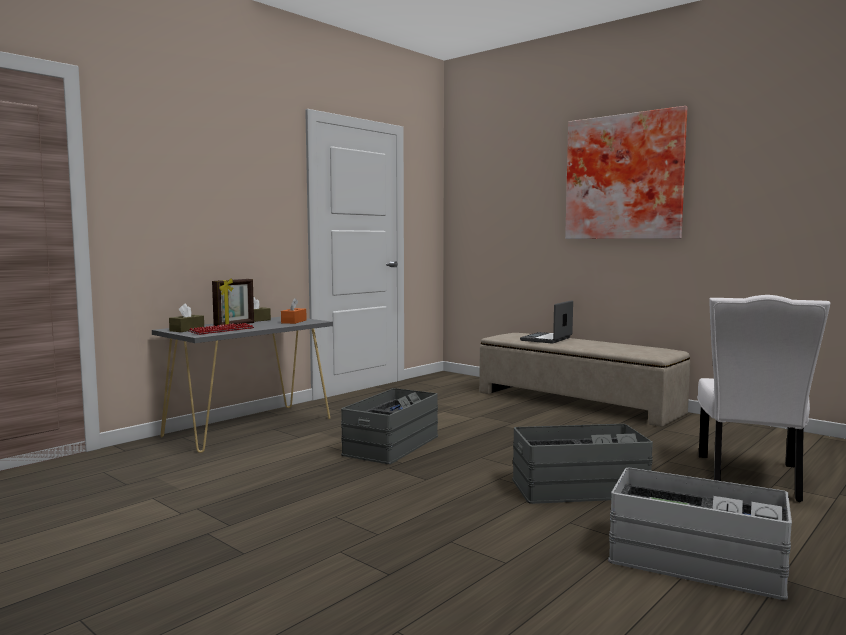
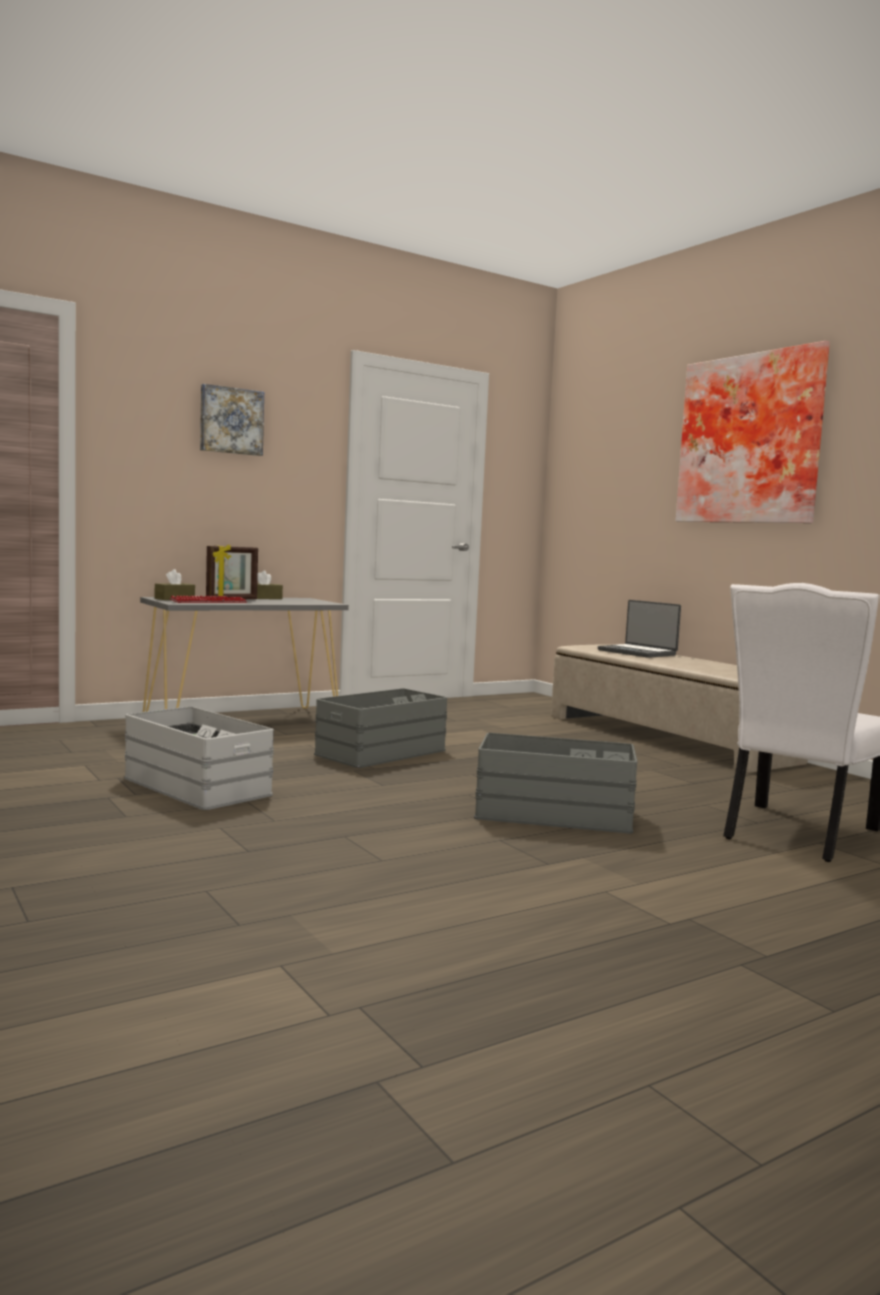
camera: 15 degrees right, 0 degrees up
orange tissue box [281,298,307,324] -> none
laptop [520,300,573,344] -> laptop turned 90 degrees counterclockwise [598,600,681,658]
grey storage box [608,468,792,600] -> grey storage box moved to [124,707,274,810]
none -> picture [200,384,264,456]

